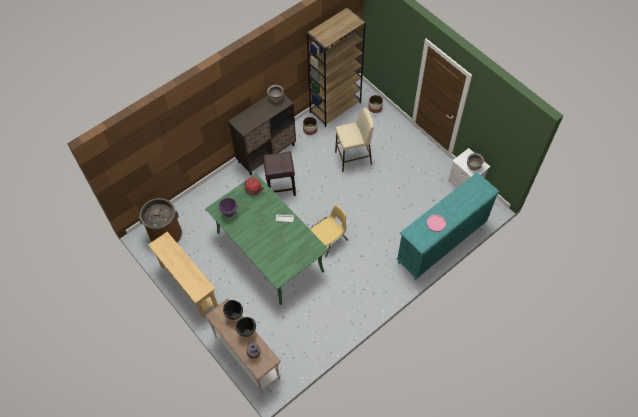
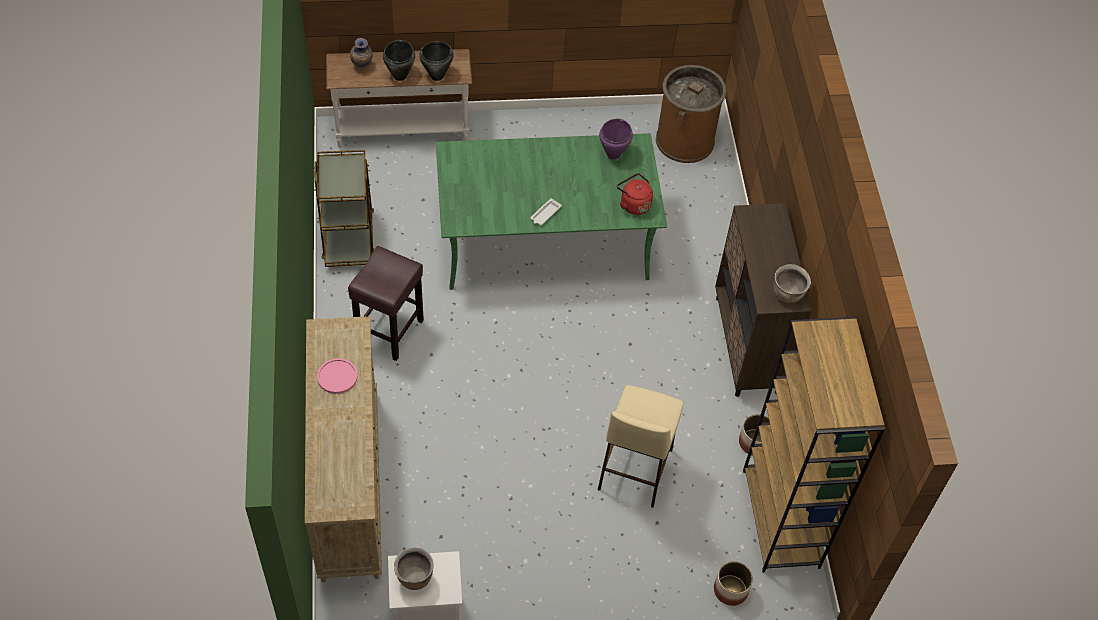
camera: 120 degrees right, 5 degrees down
beige console table [148,232,218,319] -> none
brown stool [263,151,296,196] -> brown stool moved to [348,246,424,361]
yellow chair [311,205,348,257] -> none
turquoise dresser [396,172,499,280] -> beige dresser [305,316,382,583]
none -> brown cart [314,150,374,267]

